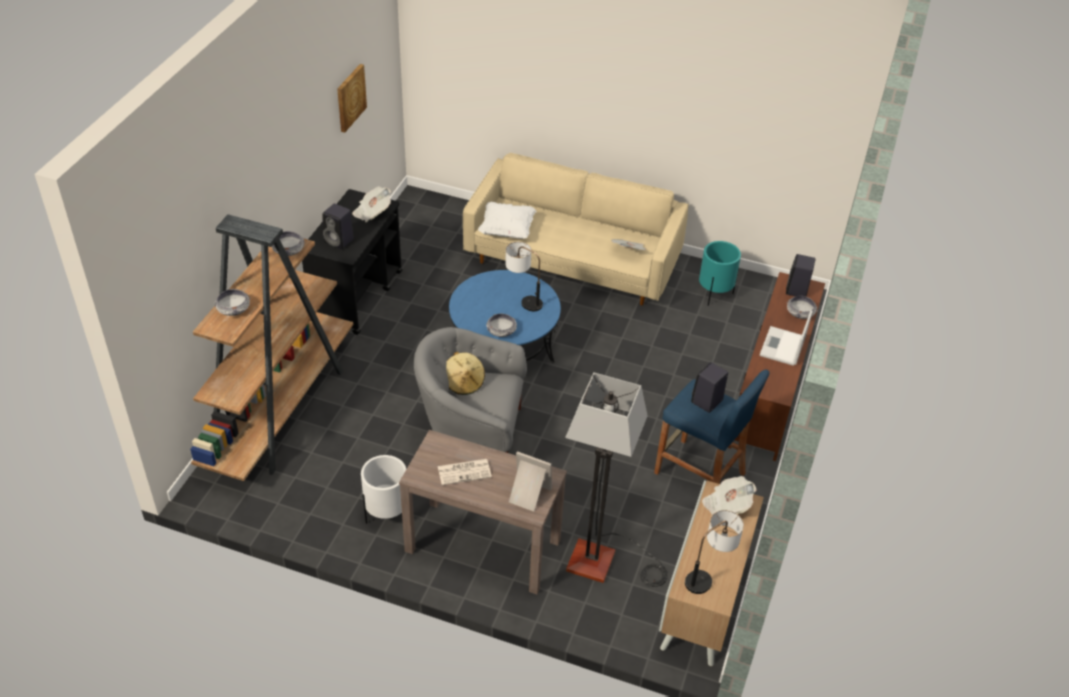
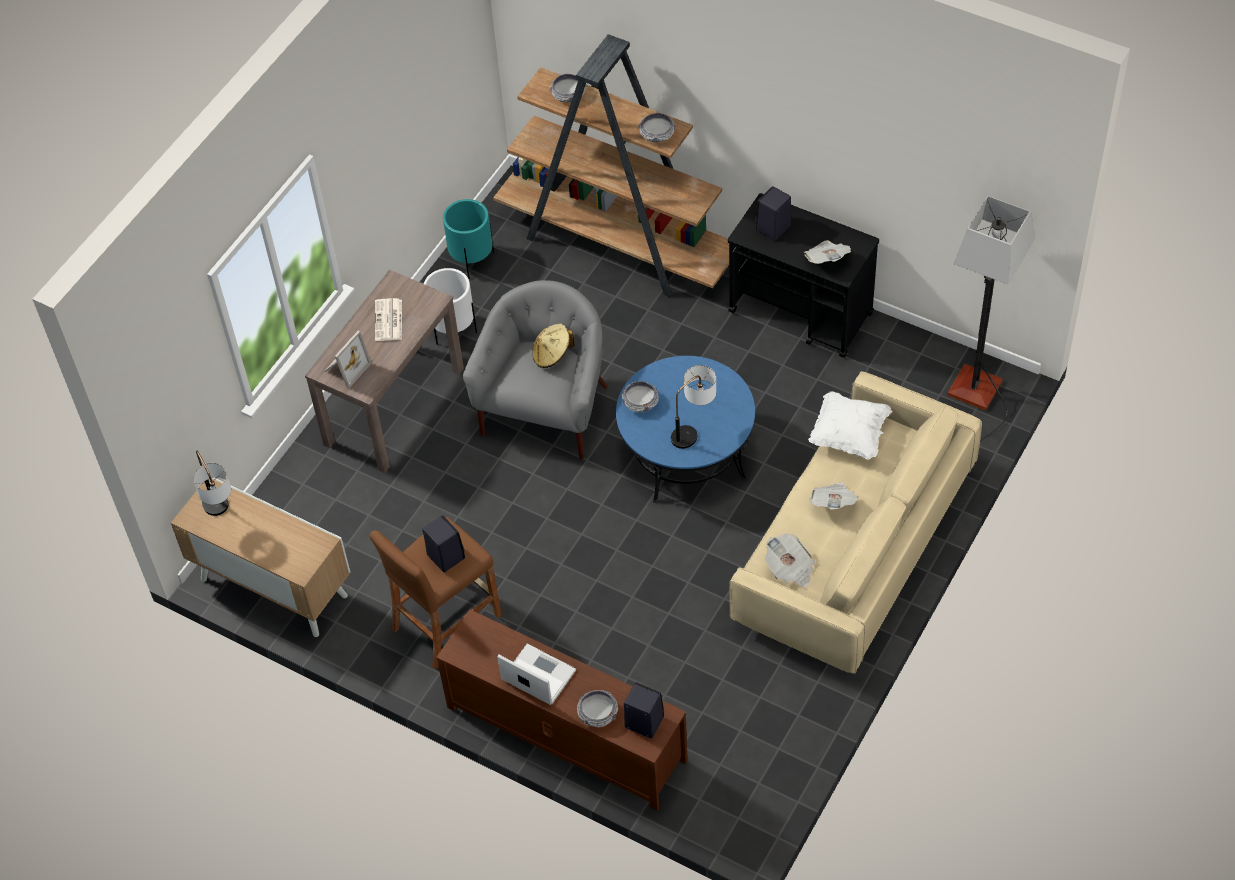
camera: 105 degrees right, 10 degrees up
picture [337,64,367,133] -> none
floor lamp [565,373,668,587] -> floor lamp moved to [947,195,1035,441]
blue stool [654,369,770,484] -> brown stool [370,517,502,669]
turquoise planter [699,241,741,306] -> turquoise planter moved to [443,199,494,279]
newspaper [702,476,756,515] -> newspaper moved to [809,482,859,510]

